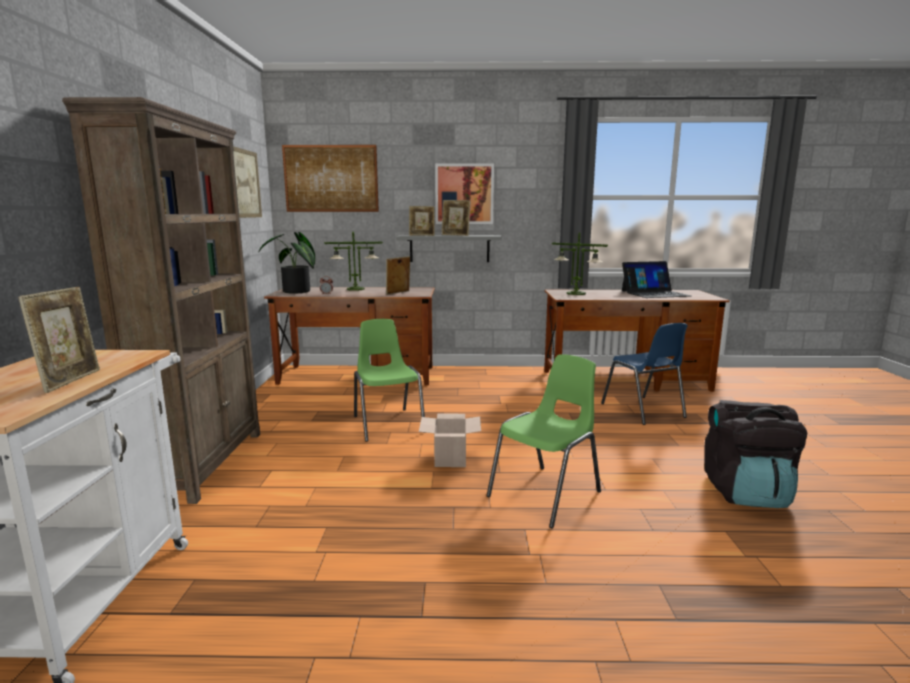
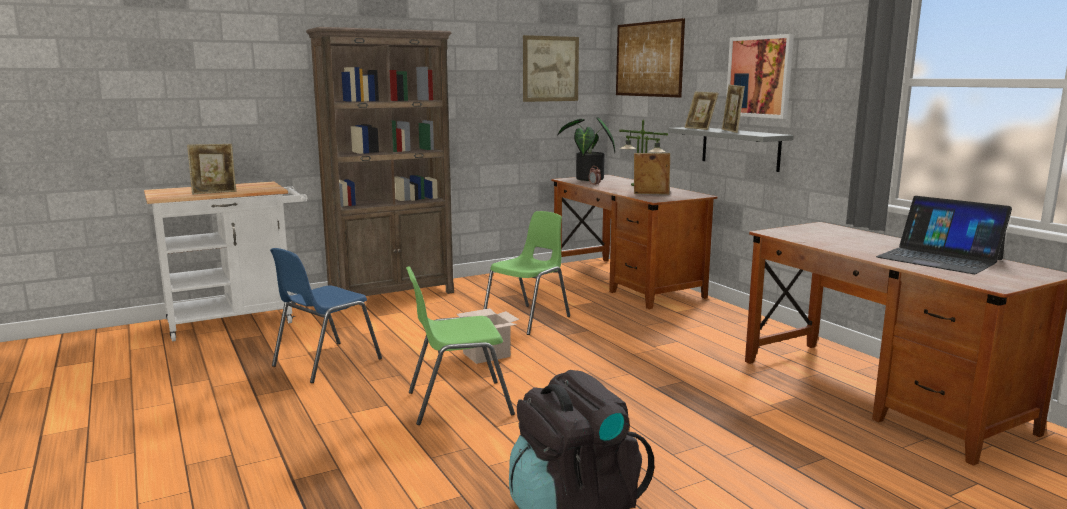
camera: 60 degrees right, 0 degrees up
green chair [486,354,601,528] -> green chair turned 150 degrees clockwise [406,266,515,425]
table lamp [552,233,608,295] -> none
blue chair [601,323,688,425] -> blue chair moved to [270,248,382,383]

